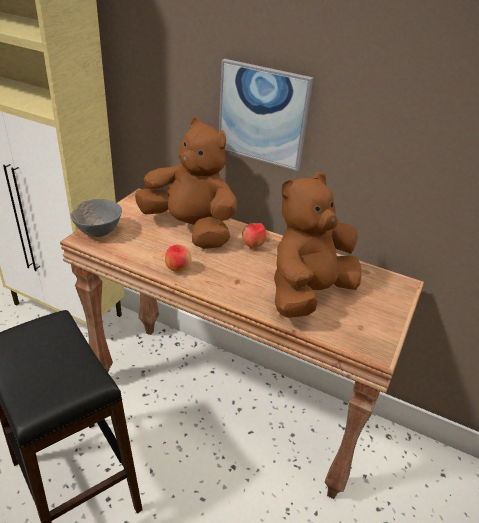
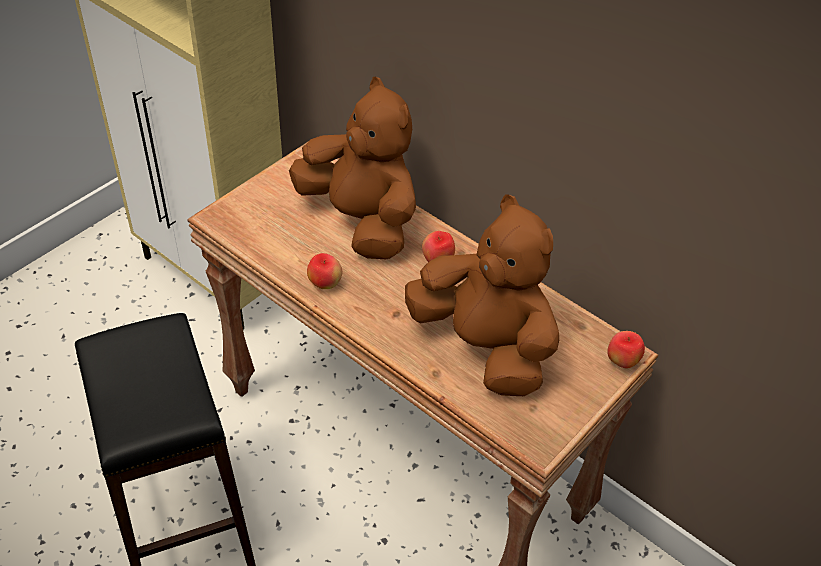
camera: 15 degrees right, 10 degrees up
grey bowl [70,199,122,237] -> none
picture [219,59,313,171] -> none
brown plush toy [274,172,361,318] -> brown plush toy turned 75 degrees clockwise [405,194,559,396]
none -> apple [607,331,645,368]

